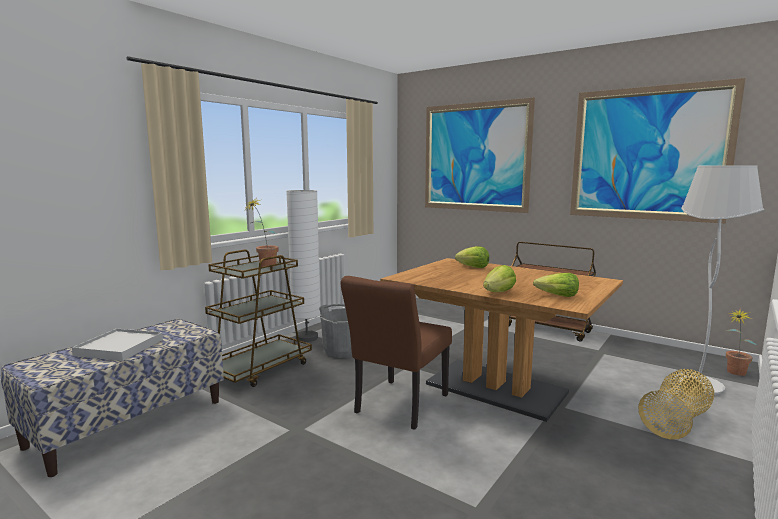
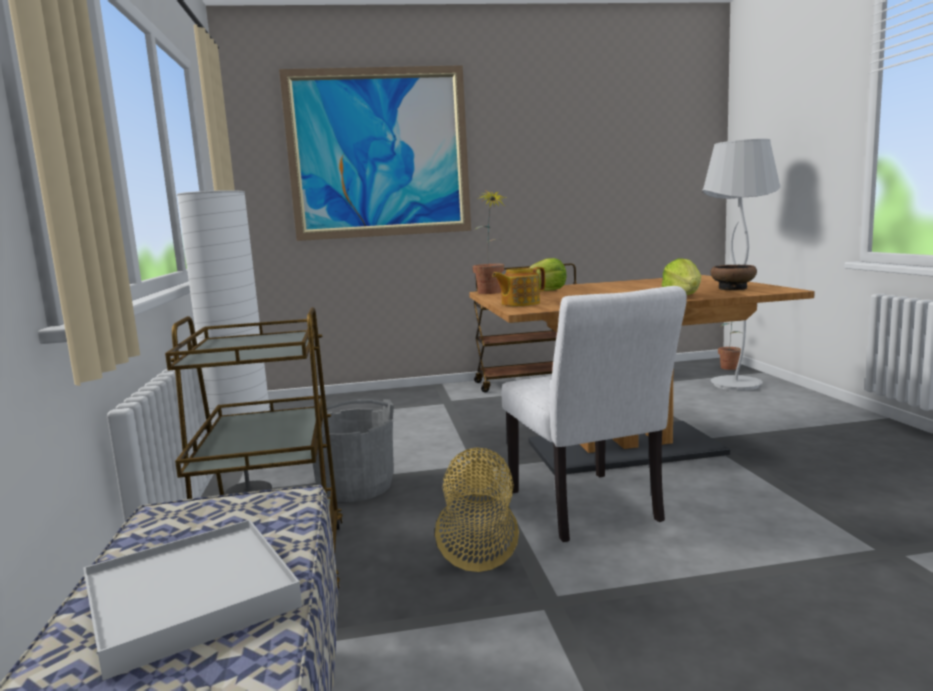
camera: 45 degrees left, 0 degrees up
potted plant [245,199,279,267] -> potted plant moved to [473,190,507,294]
brown chair [341,276,452,430] -> white chair [502,286,687,542]
lettuce [533,273,579,297] -> bowl [710,265,757,290]
picture [570,78,745,223] -> none
basket [638,369,714,440] -> basket moved to [435,447,519,572]
none -> teapot [492,267,545,306]

